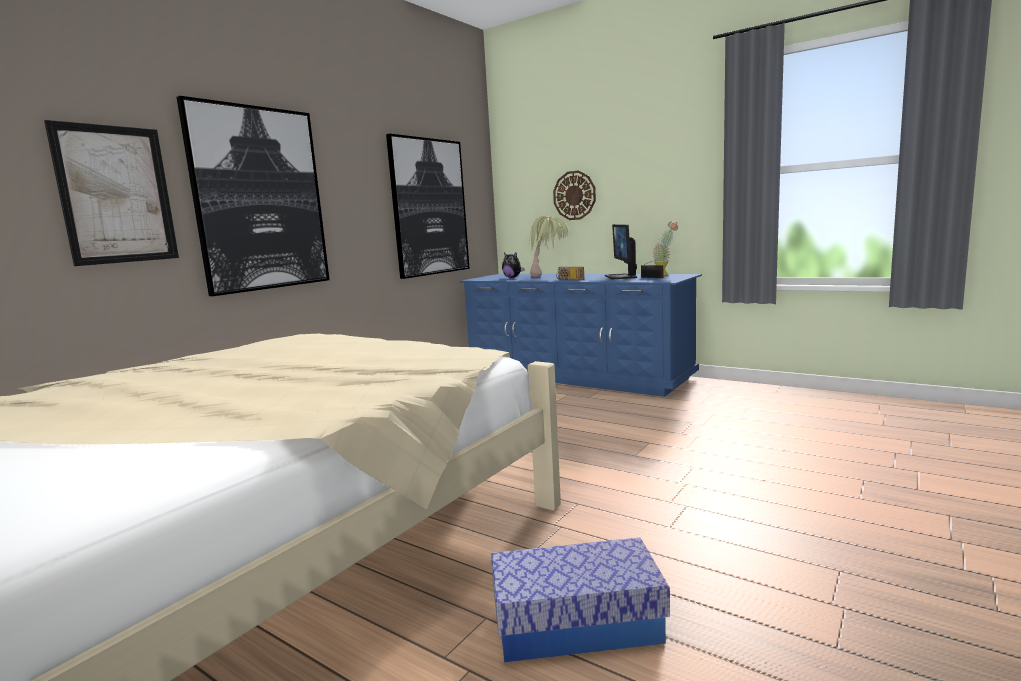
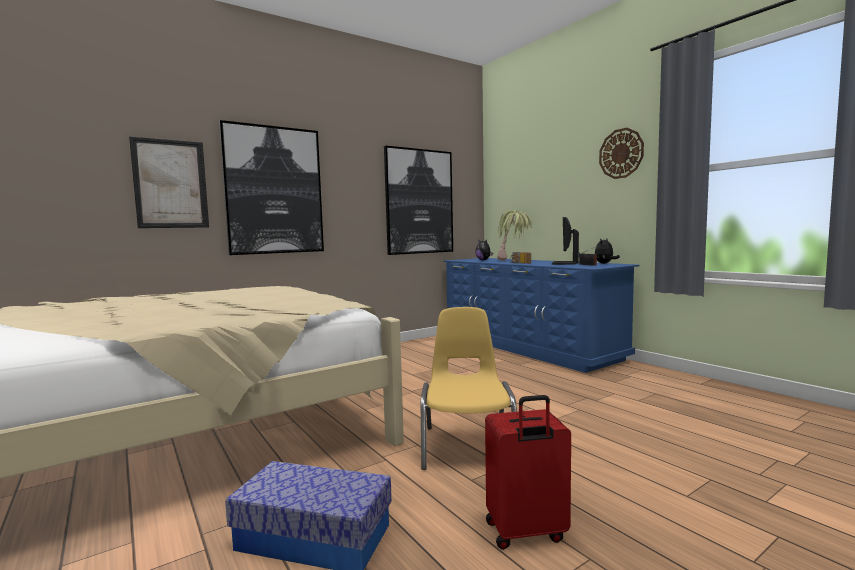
camera: 20 degrees right, 5 degrees down
wall clock [553,170,596,220] -> wall clock moved to [599,128,644,179]
potted plant [652,222,678,276] -> plush toy [595,238,620,264]
none -> yellow chair [421,307,517,470]
none -> red suitcase [485,395,571,550]

